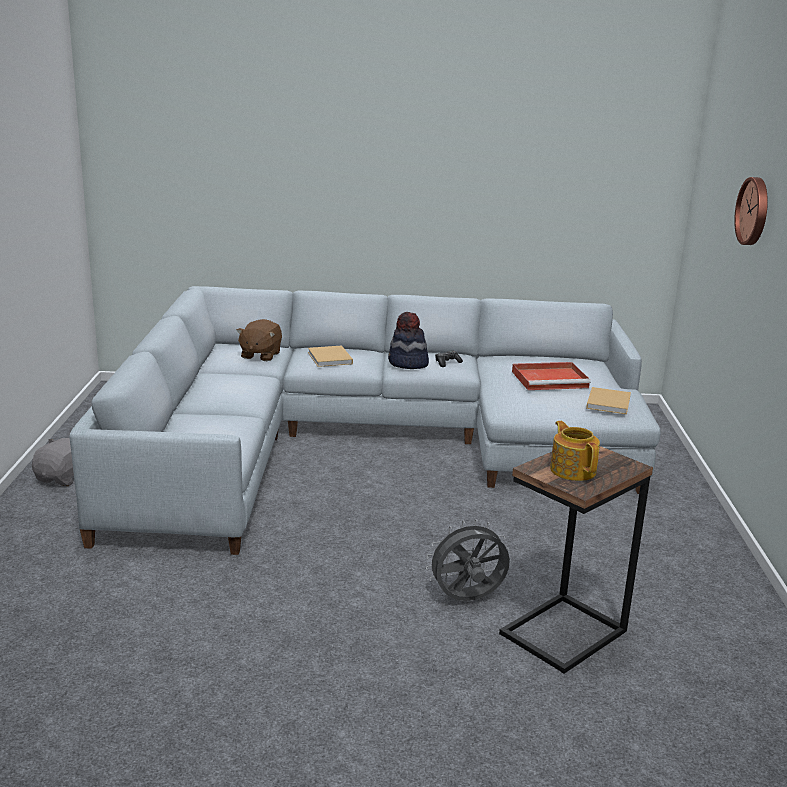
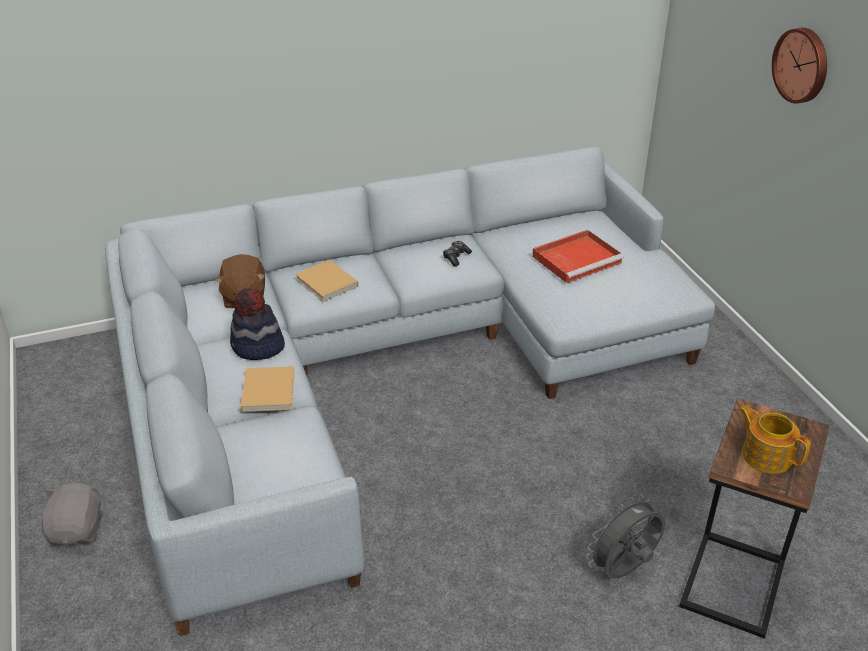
camera: 20 degrees left, 15 degrees up
hat [388,312,429,369] -> hat moved to [230,288,285,360]
beige book [586,387,631,414] -> beige book moved to [241,366,295,412]

